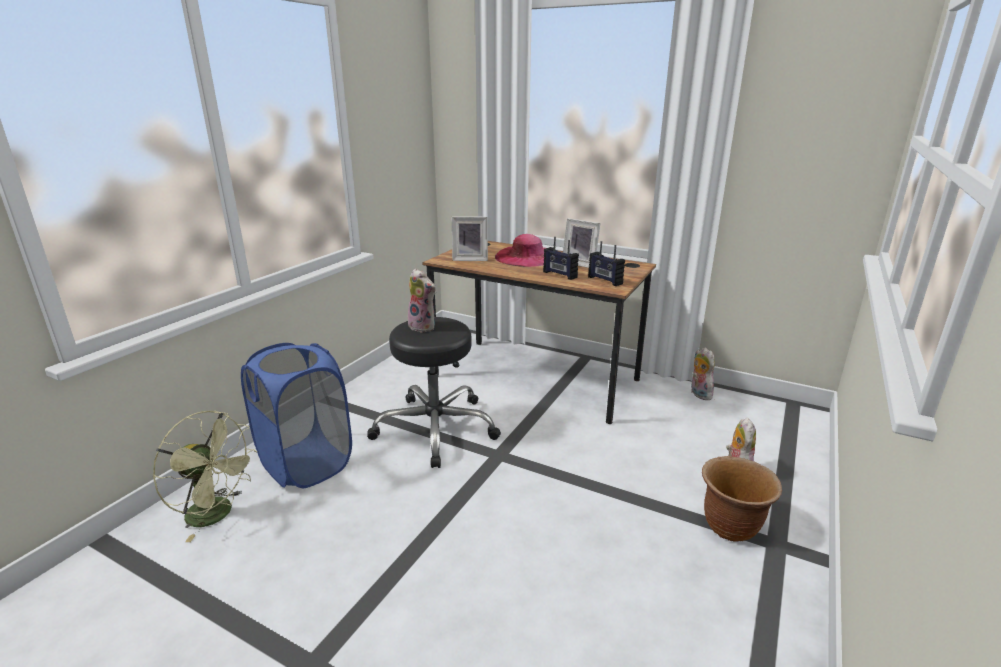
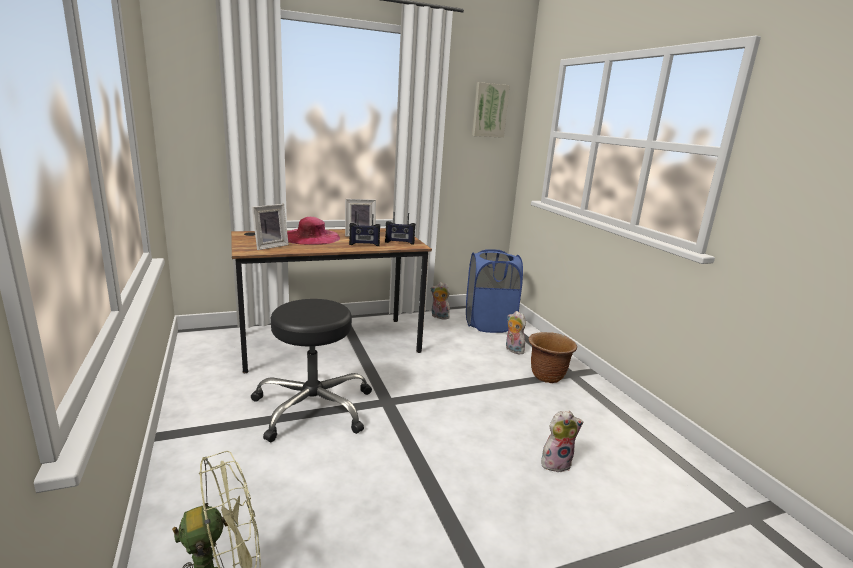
camera: 50 degrees left, 5 degrees down
blue laundry basket [241,343,352,488] -> blue laundry basket moved to [466,249,523,333]
plush toy [408,269,436,333] -> plush toy moved to [541,411,583,473]
none -> picture [472,82,510,138]

